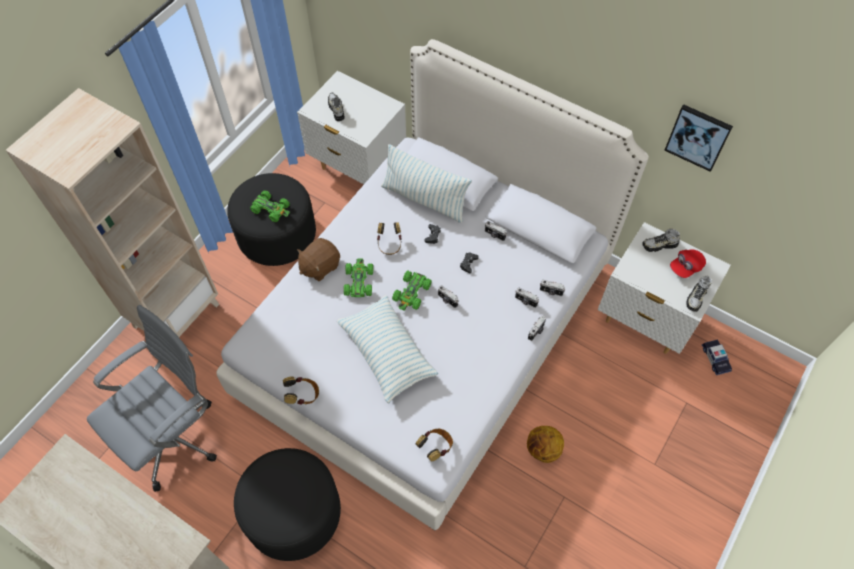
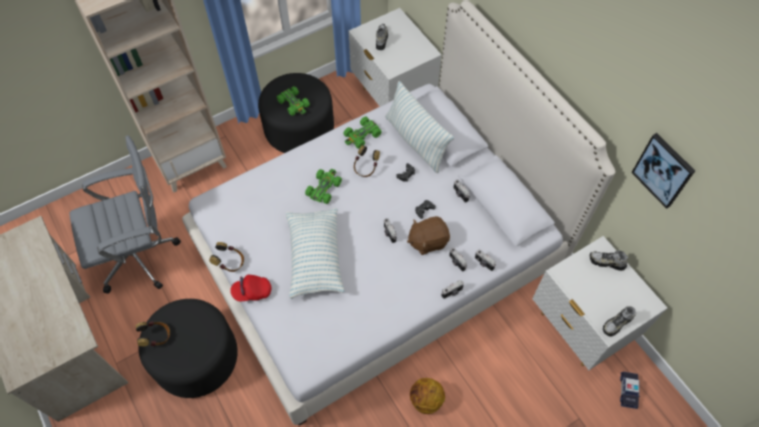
camera: 25 degrees right, 0 degrees up
brown plush toy [297,238,340,281] -> brown plush toy moved to [407,216,450,255]
green toy car [392,271,432,311] -> green toy car moved to [343,117,381,149]
headphones [415,429,453,462] -> headphones moved to [136,321,170,347]
red cap [670,249,706,278] -> red cap moved to [230,275,271,301]

